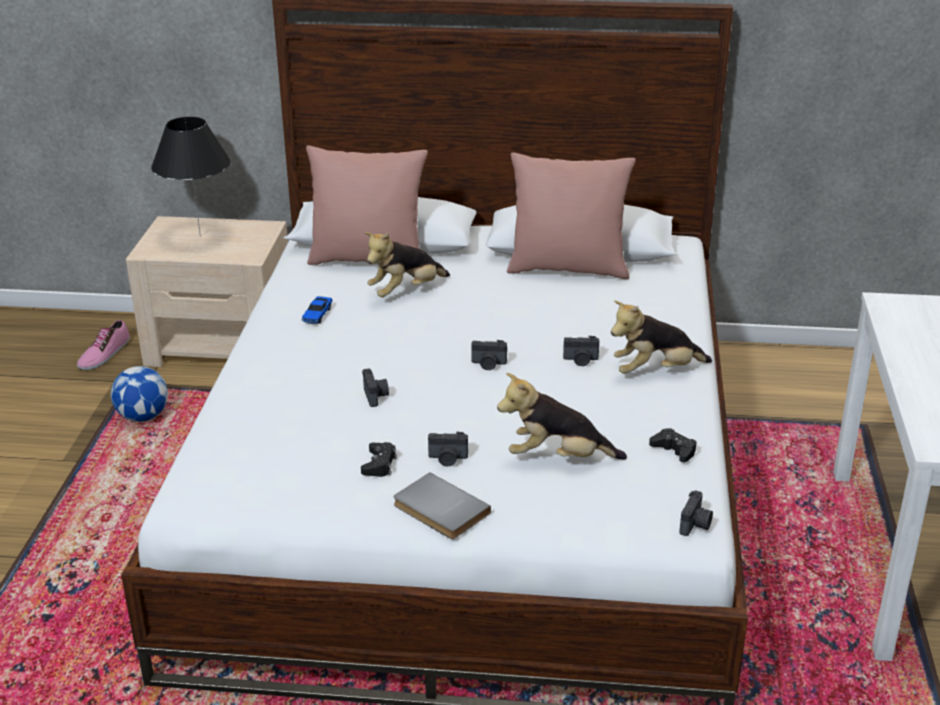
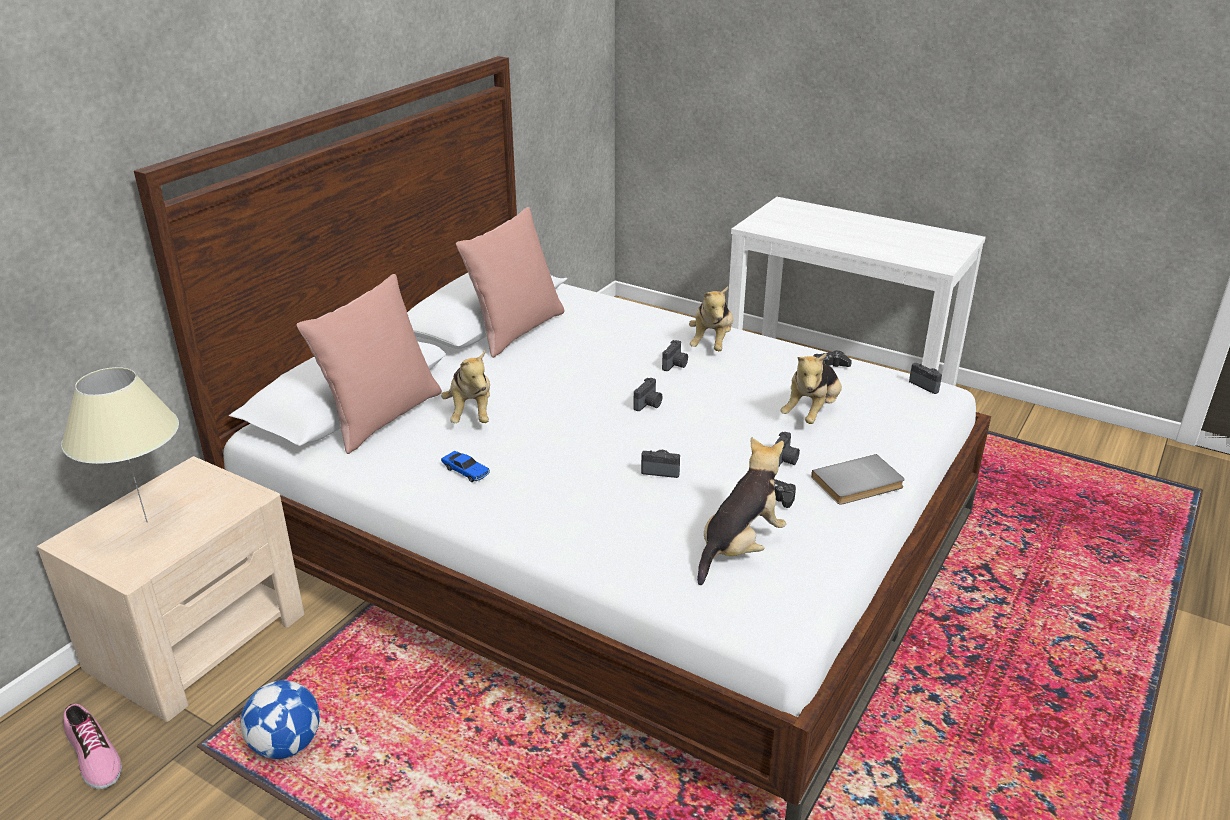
camera: 65 degrees left, 0 degrees up
black table lamp [151,117,230,237] -> beige table lamp [61,367,179,523]
none -> plush toy [697,437,786,585]

